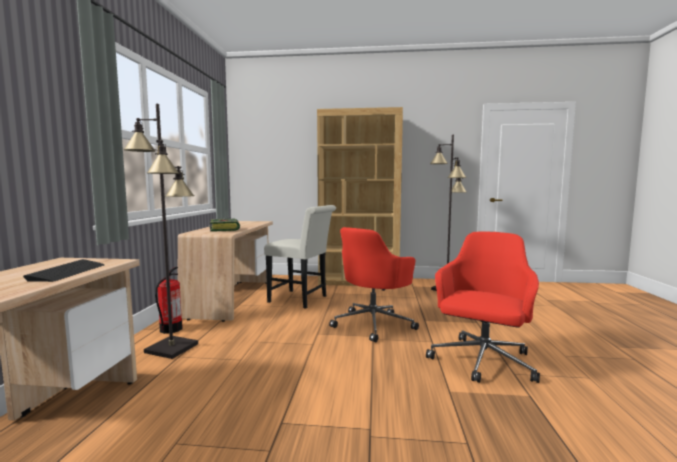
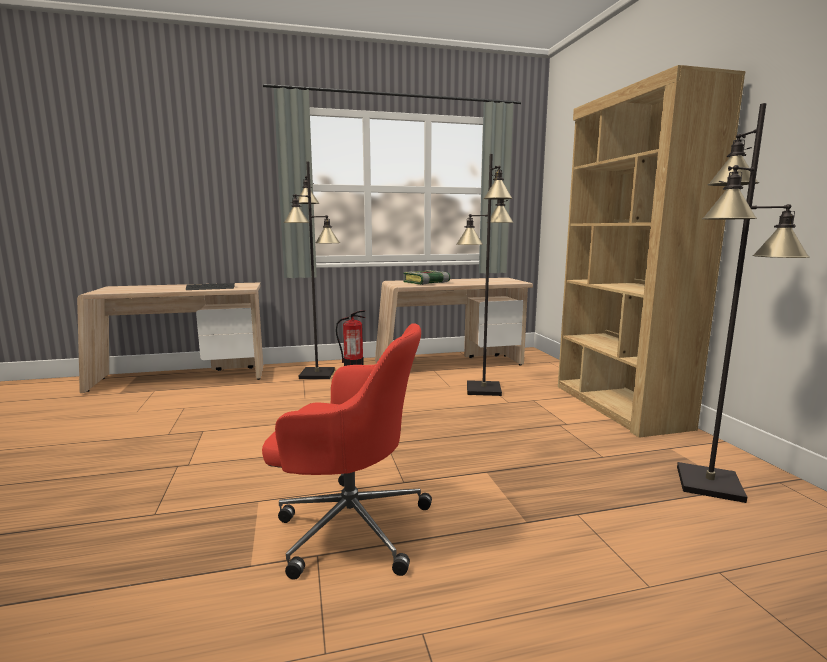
camera: 70 degrees right, 5 degrees up
white chair [264,205,336,309] -> black floor lamp [456,154,514,396]
red office chair [329,227,419,342] -> none

